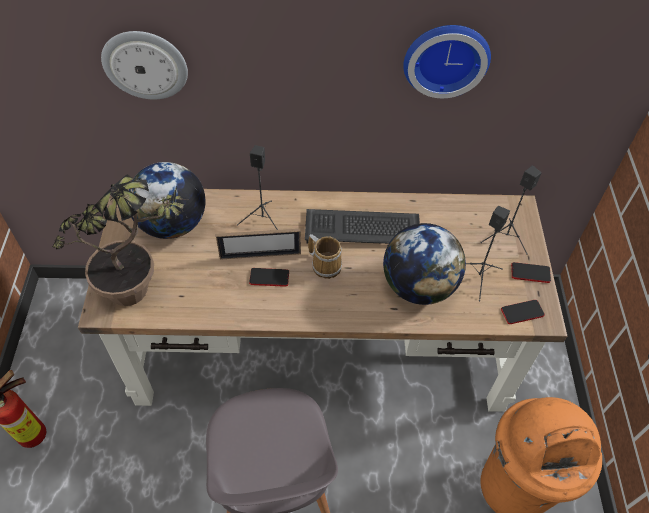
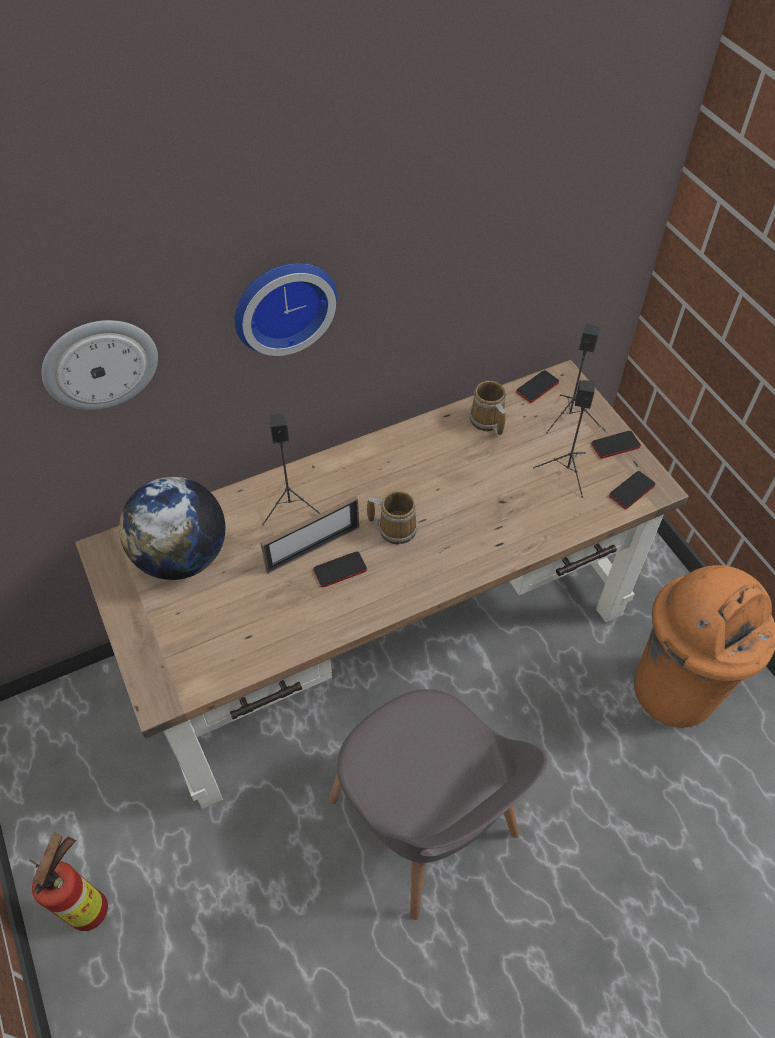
camera: 25 degrees left, 0 degrees up
potted plant [53,174,191,306] -> none
keyboard [305,209,420,244] -> none
globe [383,223,466,305] -> none
wall clock [403,25,491,98] -> wall clock moved to [235,263,337,356]
none -> mug [470,381,506,435]
none -> phone [516,370,559,403]

